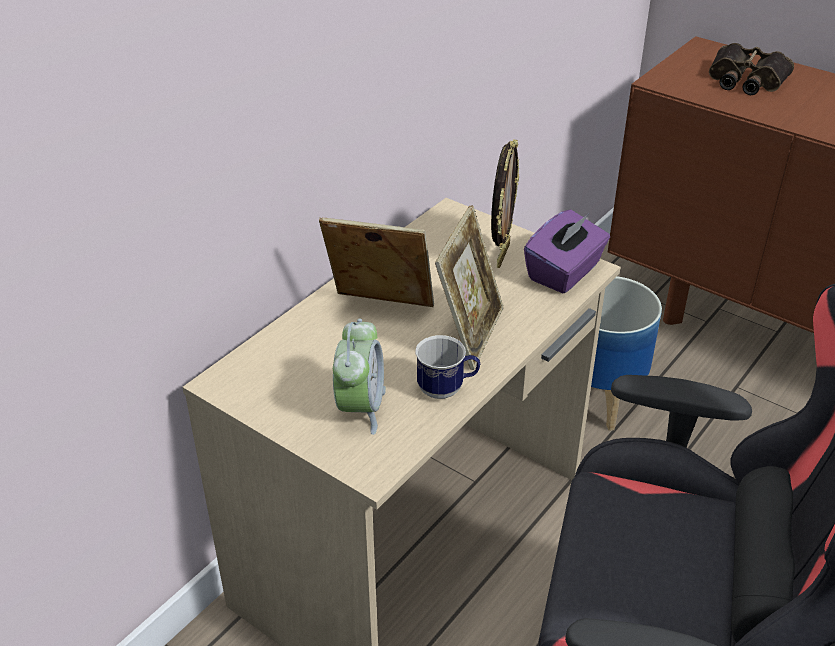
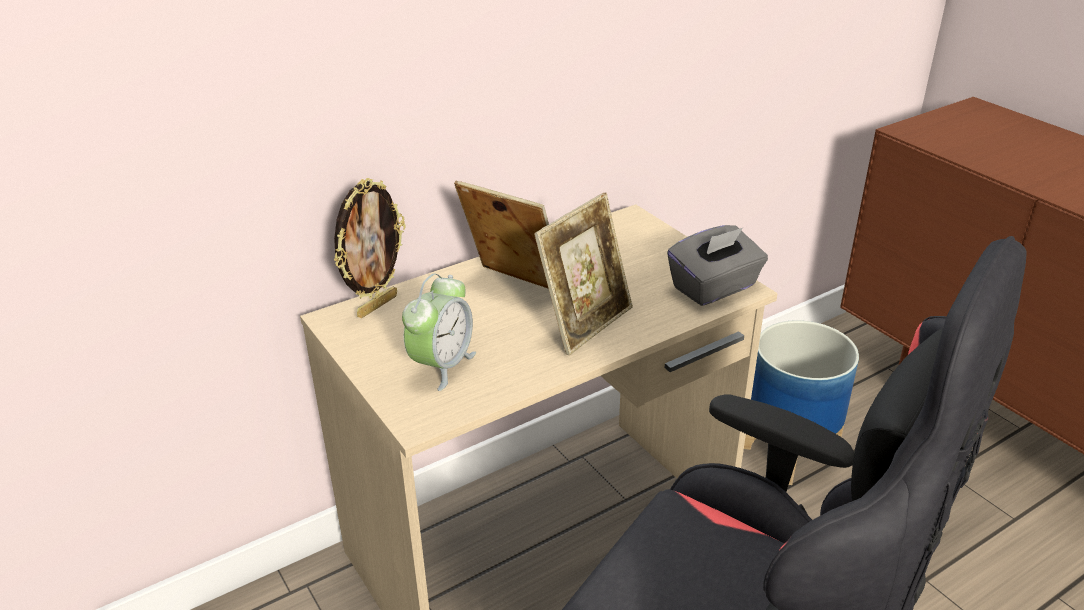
camera: 20 degrees right, 5 degrees down
mug [415,335,480,399] -> none
picture frame [491,139,519,268] -> picture frame moved to [334,178,406,318]
purple tissue box [524,209,610,293] -> grey tissue box [667,225,768,306]
binoculars [709,43,794,95] -> none

